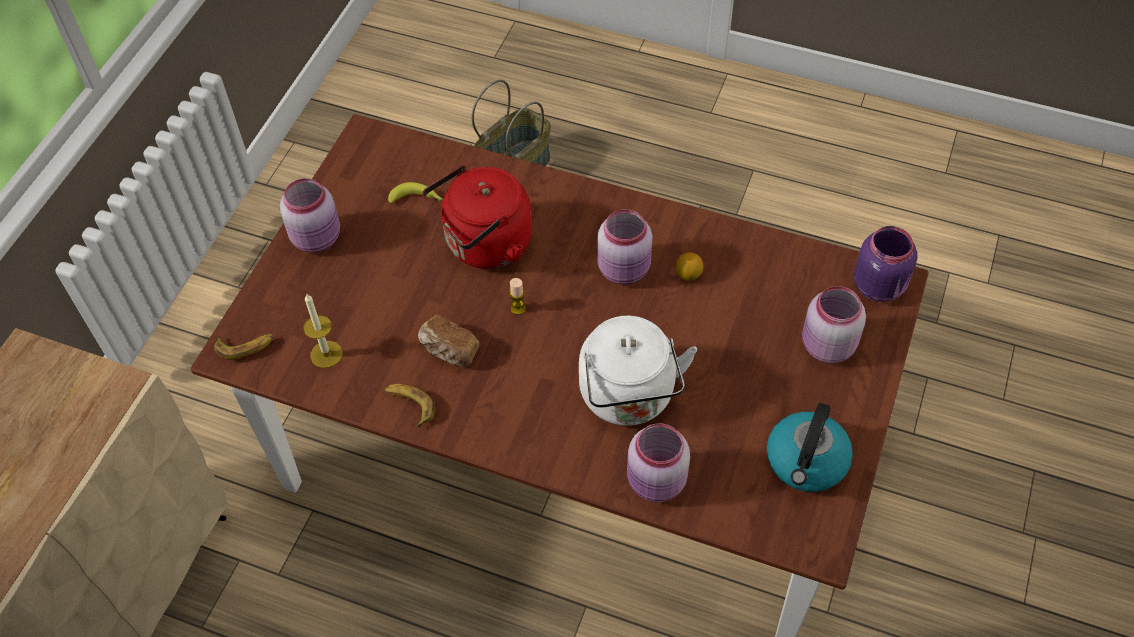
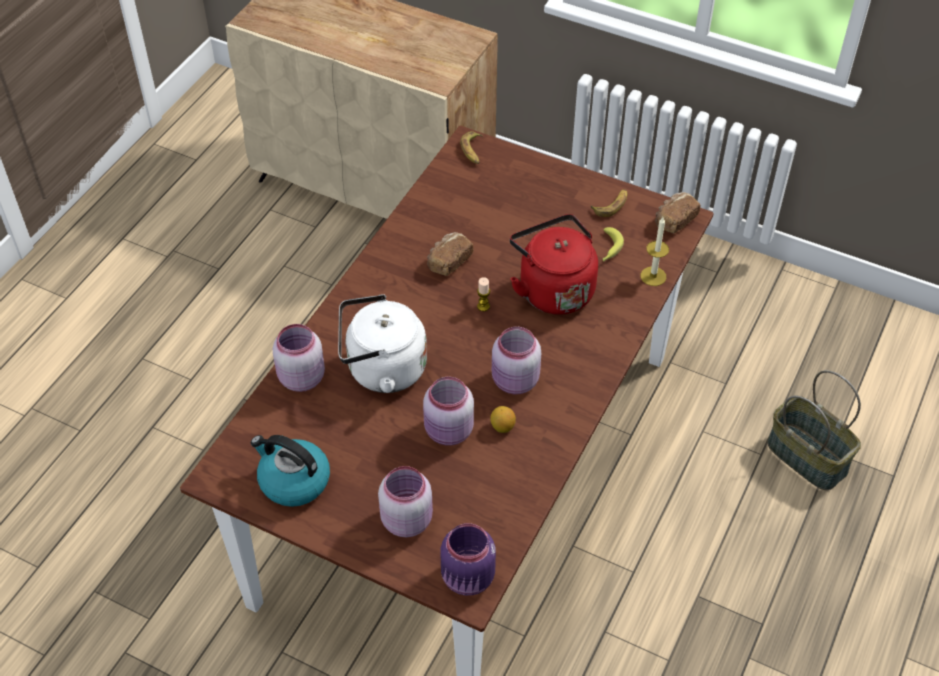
camera: 95 degrees right, 5 degrees down
pink jar [280,178,340,253] -> pink jar moved to [423,377,474,446]
candle [303,293,343,368] -> candle moved to [640,217,669,286]
banana [384,384,435,427] -> banana moved to [591,189,627,217]
none -> bread [655,192,701,234]

